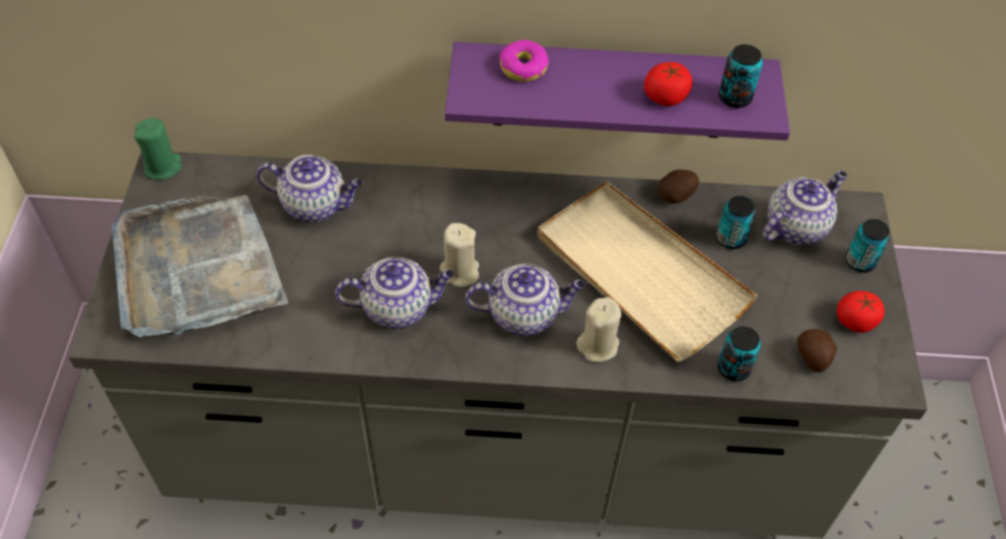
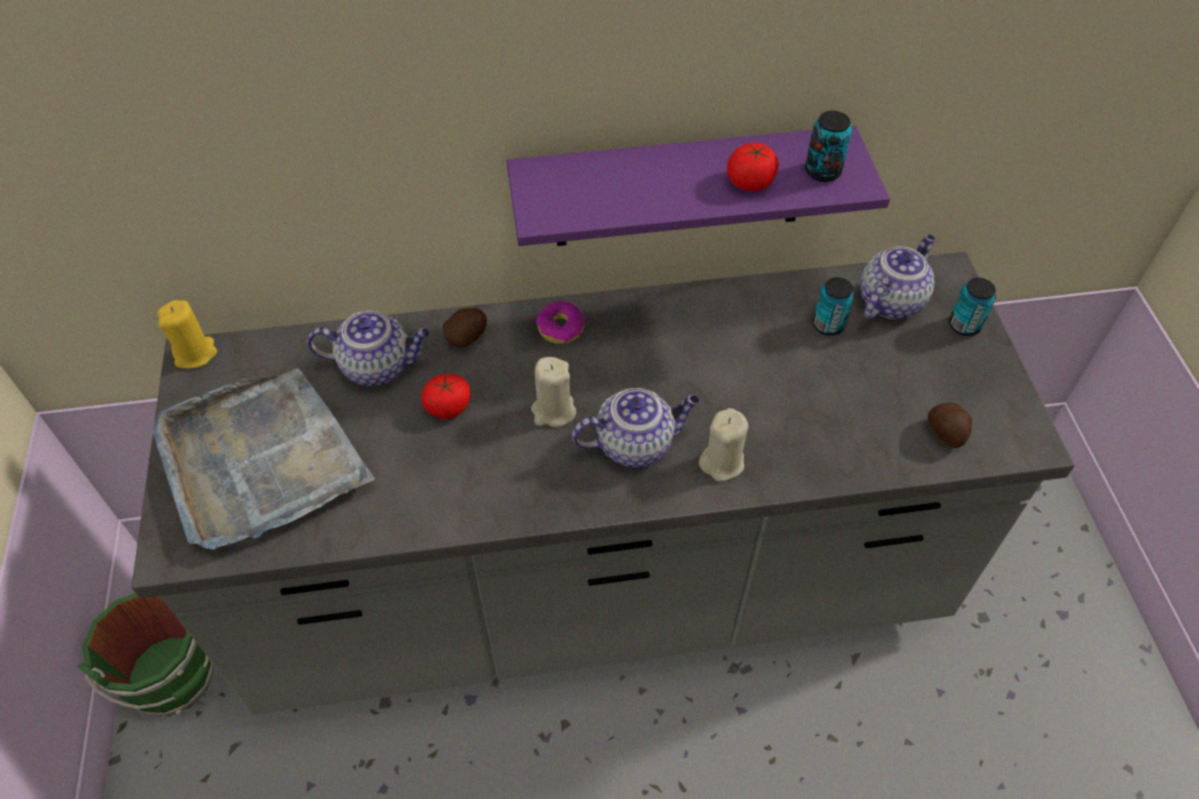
camera: 10 degrees left, 0 degrees up
green candle [134,118,182,180] -> yellow candle [157,300,217,369]
teapot [335,257,454,329] -> none
donut [499,40,549,82] -> donut moved to [536,301,585,344]
beige tray [537,181,758,362] -> none
potato [658,170,699,204] -> potato moved to [443,308,487,348]
can [717,326,761,381] -> none
tomato [837,291,885,333] -> tomato moved to [421,374,471,419]
none -> green bucket [77,593,214,717]

